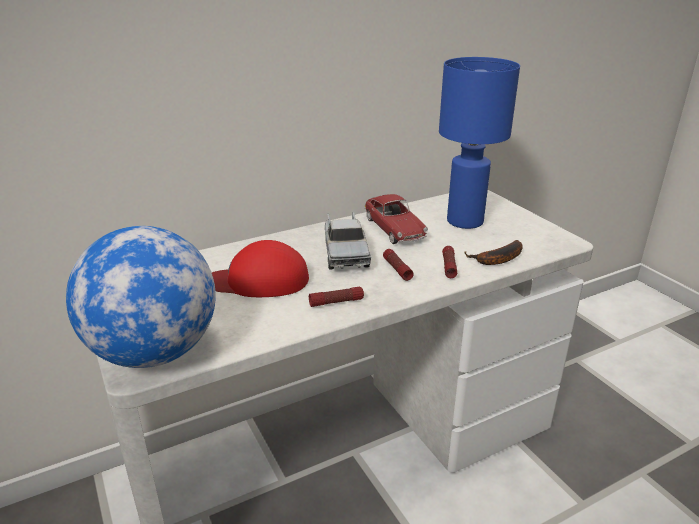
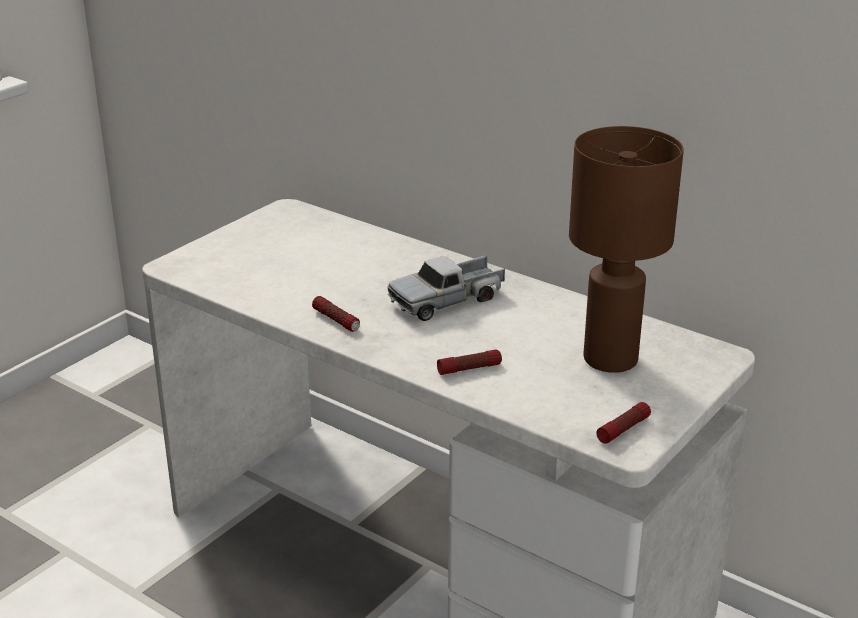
camera: 65 degrees right, 0 degrees up
globe [66,226,216,368] -> none
red cap [212,240,309,297] -> none
toy car [364,194,428,244] -> none
flashlight [383,249,414,281] -> flashlight moved to [596,402,651,444]
blue table lamp [439,57,520,229] -> brown table lamp [569,126,684,373]
banana [464,240,523,265] -> none

